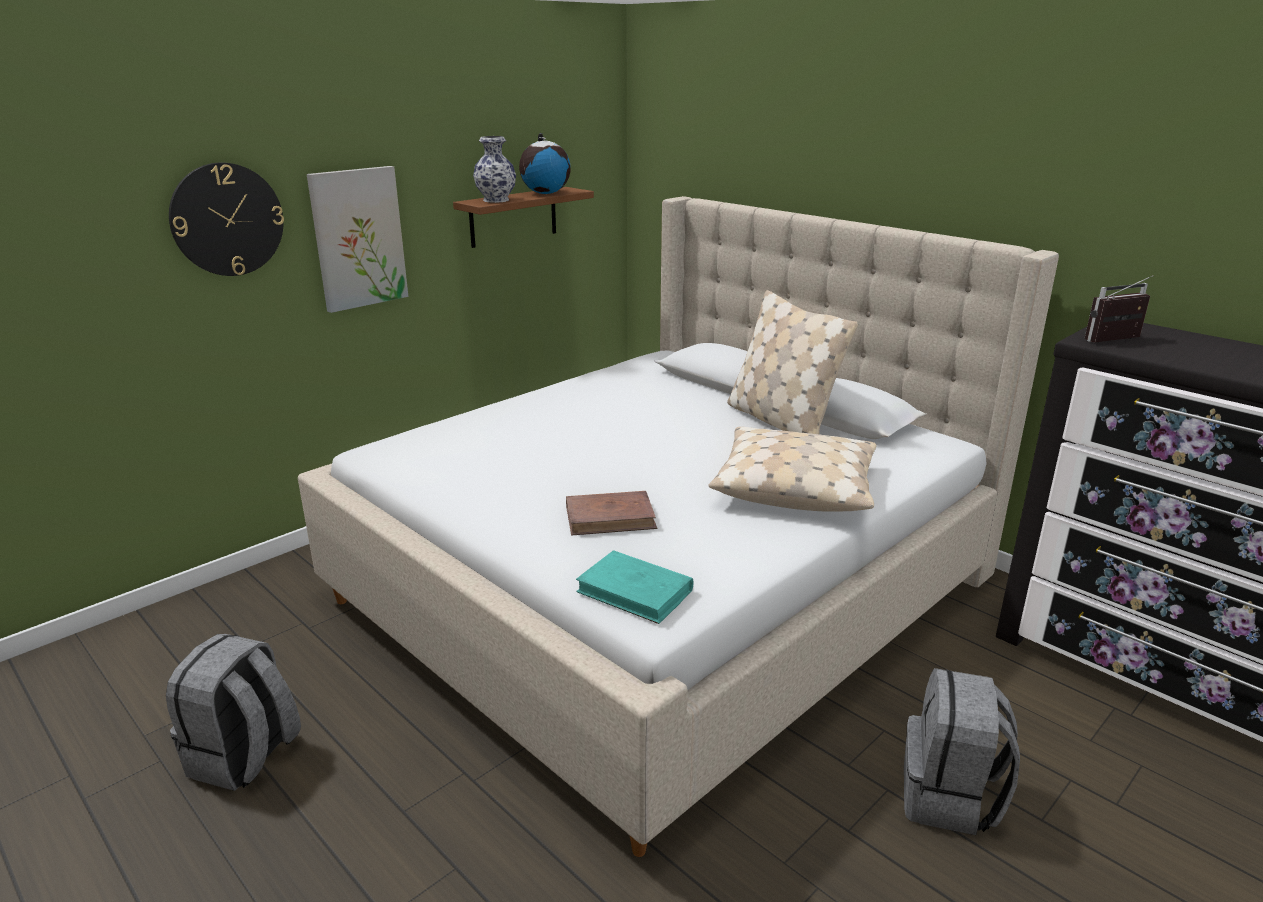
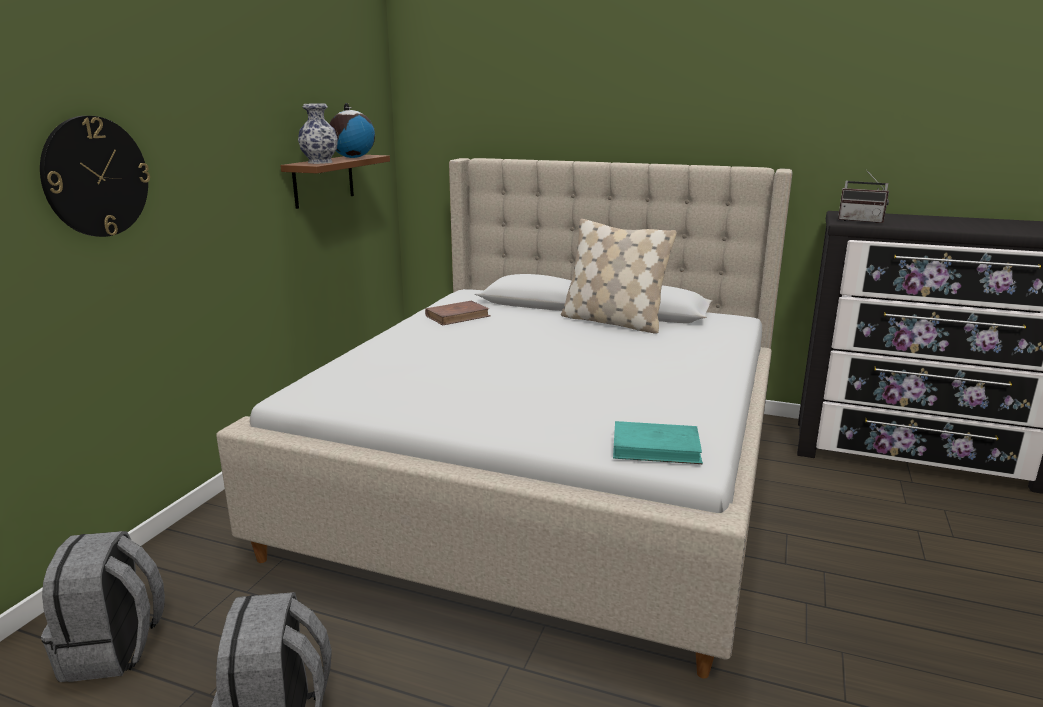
camera: 25 degrees left, 5 degrees down
picture [307,166,408,313] -> none
brown book [566,491,657,536] -> brown book moved to [425,301,491,325]
beige pillow [708,427,877,512] -> none
grey backpack [904,668,1020,835] -> grey backpack moved to [41,531,165,682]
radio [1085,276,1153,343] -> radio turned 105 degrees counterclockwise [838,170,889,224]

